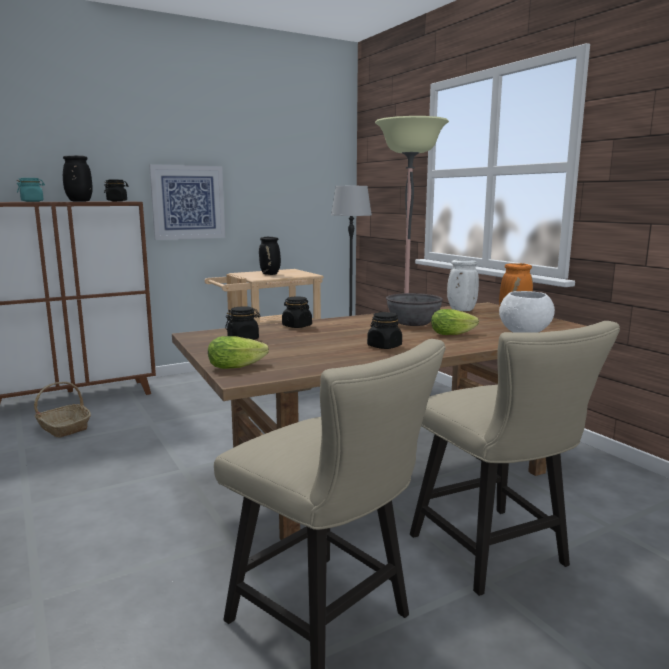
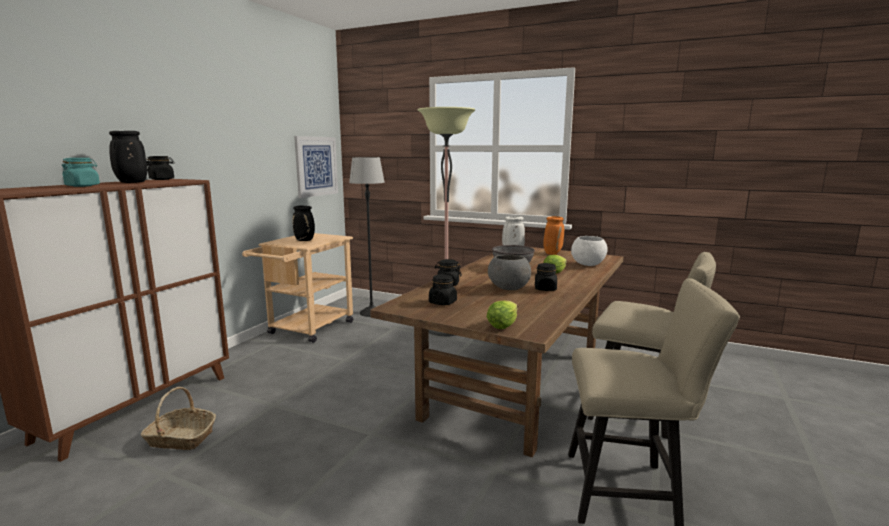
camera: 35 degrees left, 0 degrees up
picture [149,164,225,240] -> picture moved to [294,136,338,198]
none -> grey bowl [488,255,531,290]

